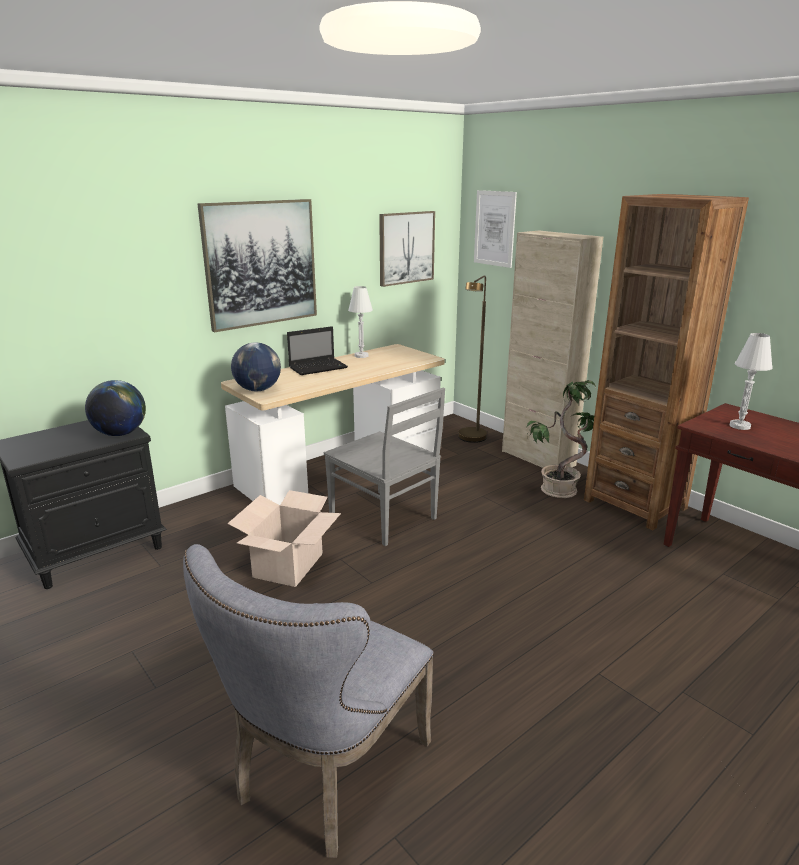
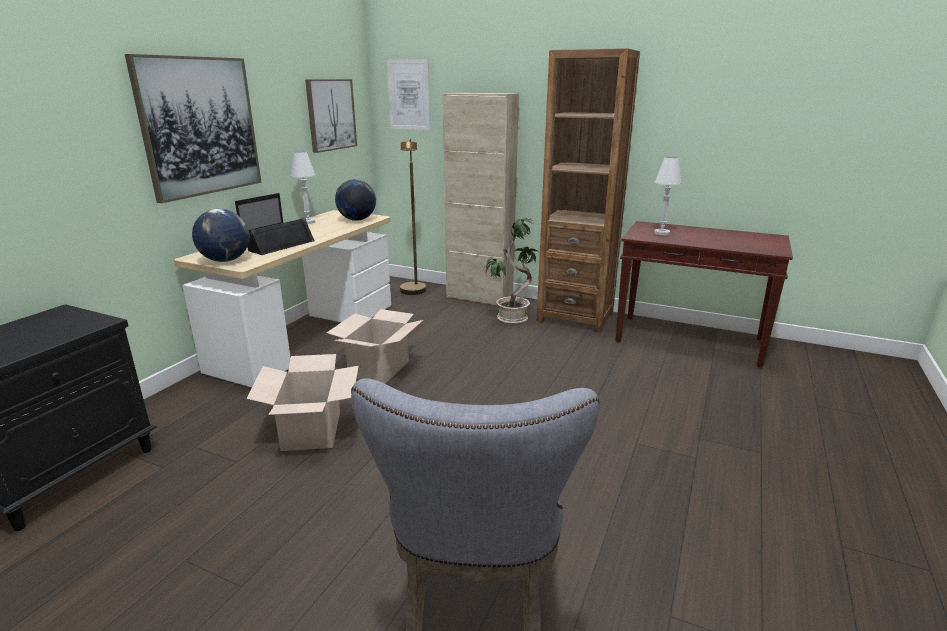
camera: 25 degrees left, 0 degrees up
globe [85,380,146,436] -> globe moved to [335,179,376,221]
grey chair [324,388,445,546] -> cardboard box [327,309,423,384]
none -> black speaker [247,218,315,255]

